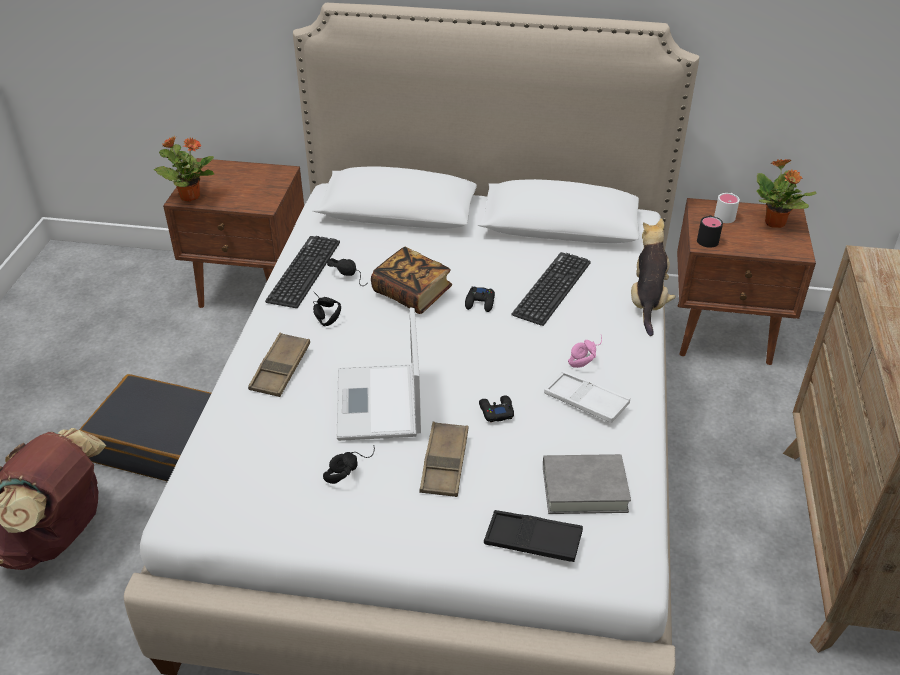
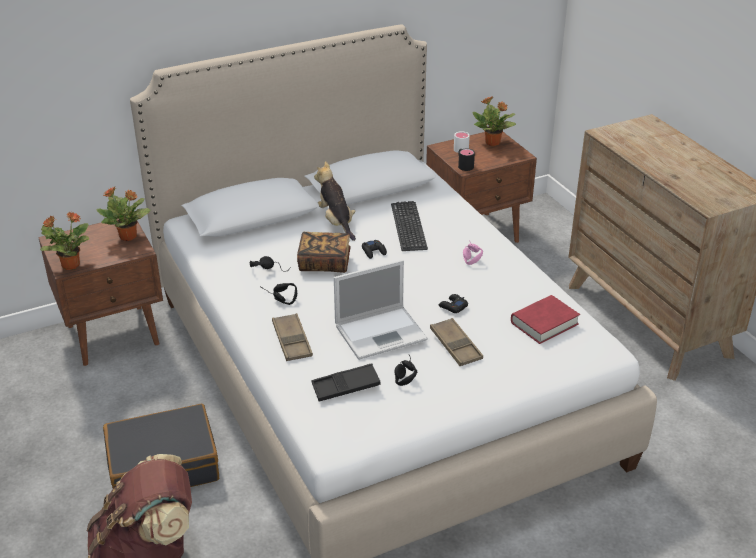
camera: 35 degrees left, 5 degrees down
keyboard [265,236,340,308] -> none
laptop [337,308,421,441] -> laptop turned 75 degrees counterclockwise [334,260,428,360]
black tray [484,510,583,562] -> black tray moved to [311,363,381,401]
grey book [543,454,631,514] -> red book [511,295,580,344]
white tray [544,371,630,423] -> none
plush toy [631,218,676,336] -> plush toy moved to [314,161,356,241]
none -> potted plant [96,186,151,241]

